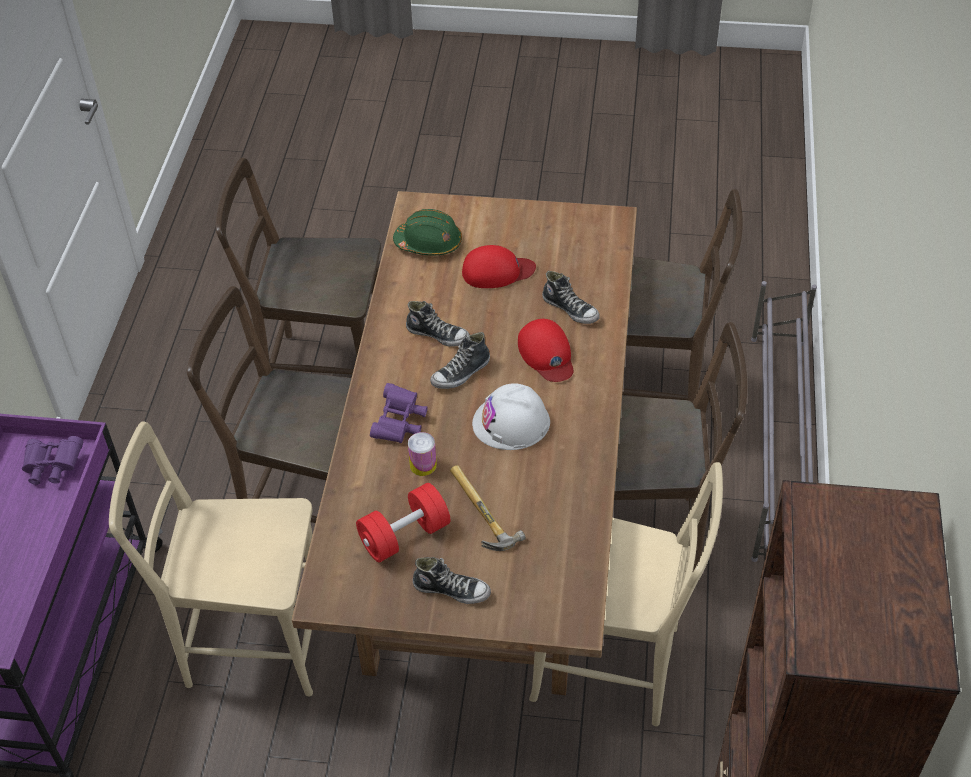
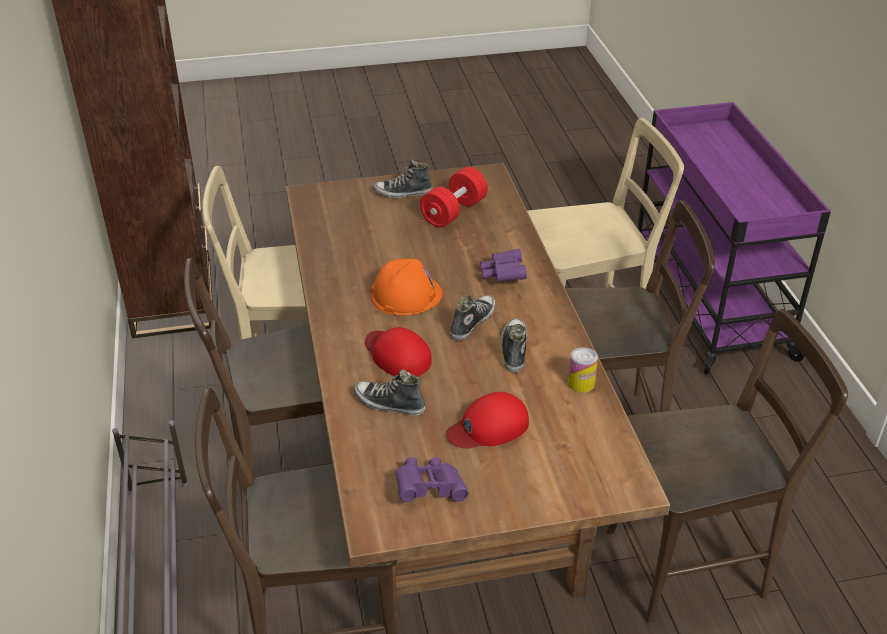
camera: 160 degrees right, 10 degrees down
purple binoculars [22,436,83,485] -> purple binoculars moved to [395,457,469,502]
green hard hat [393,209,462,255] -> none
shoe [406,301,470,347] -> shoe turned 90 degrees clockwise [501,318,527,372]
can [408,432,437,476] -> can moved to [568,347,598,393]
hammer [450,465,526,551] -> none
white hard hat [472,383,550,450] -> orange hard hat [371,259,442,316]

